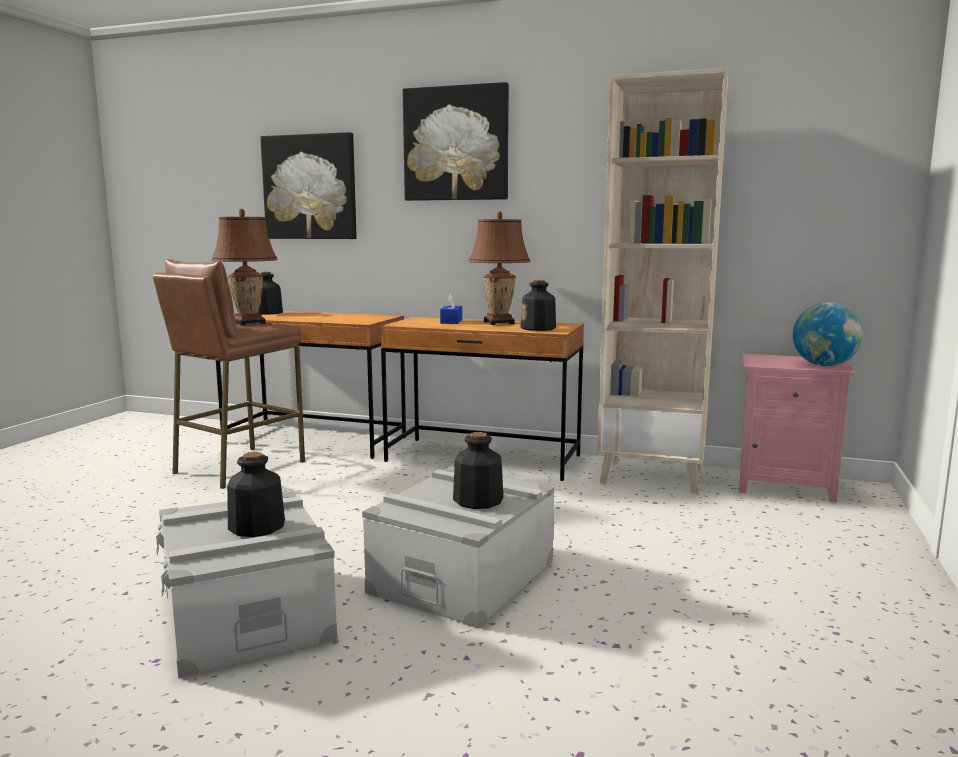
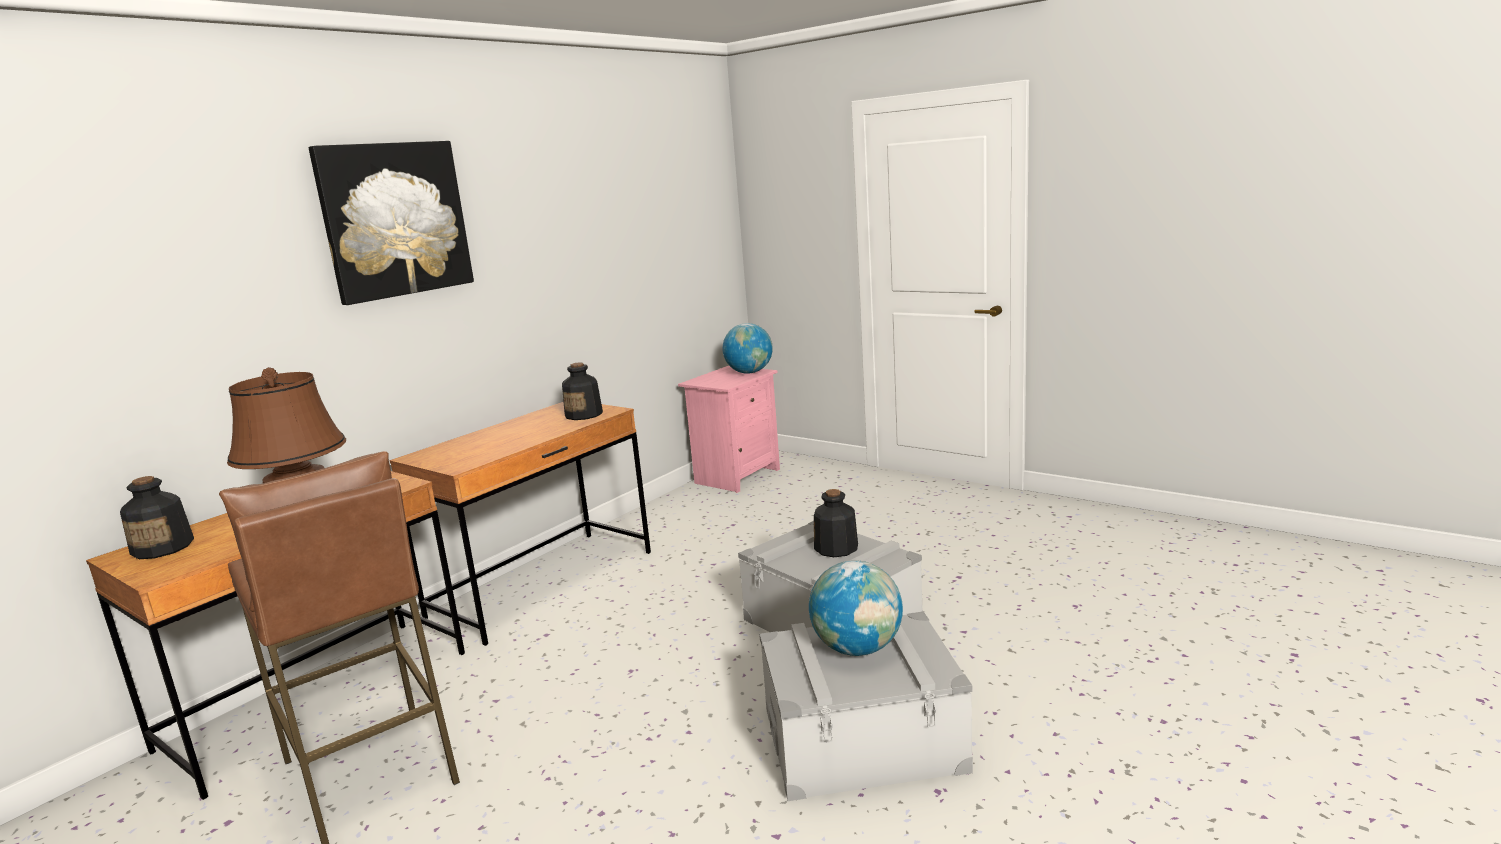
camera: 70 degrees left, 5 degrees up
bottle [227,452,285,537] -> globe [809,560,903,656]
picture [260,132,357,239] -> none
blue tissue box [440,294,462,324] -> none
brown table lamp [468,212,531,325] -> none
beige bookcase [597,68,728,494] -> none

